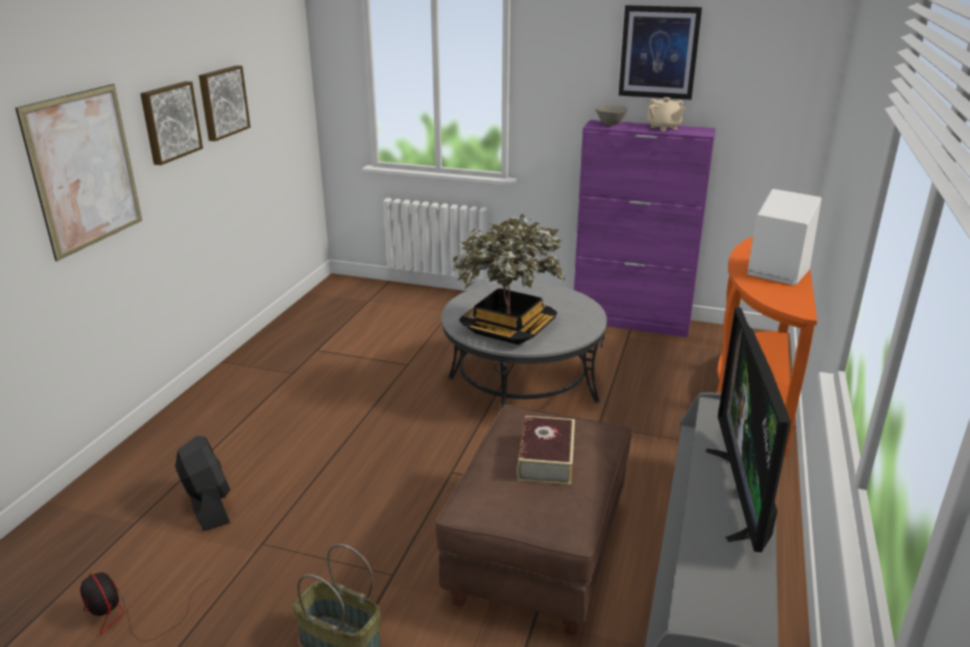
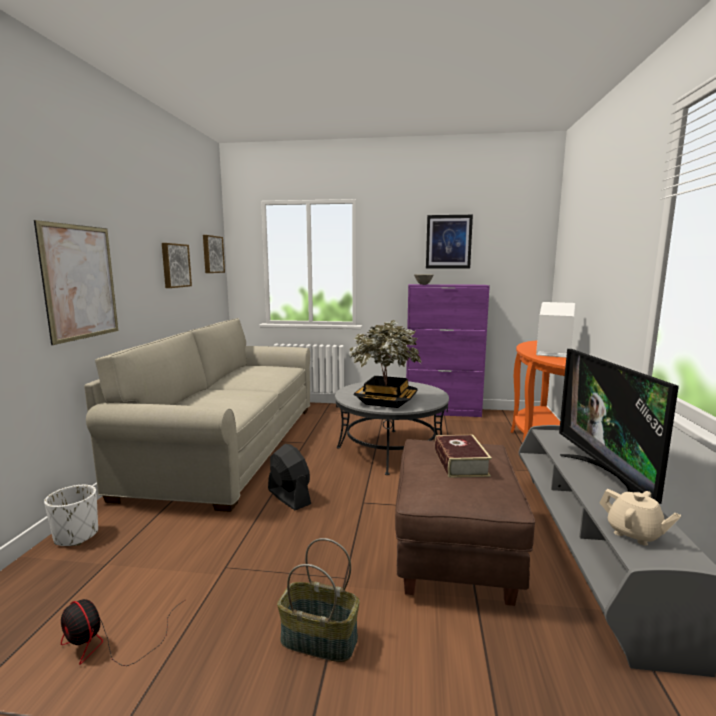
camera: 10 degrees left, 15 degrees down
picture [140,81,203,165] -> picture moved to [203,235,225,273]
black fan [175,436,231,531] -> black fan moved to [268,444,311,510]
beige teapot [647,97,685,131] -> beige teapot moved to [600,489,681,546]
none -> white planter [44,485,98,546]
none -> beige sofa [84,318,310,512]

